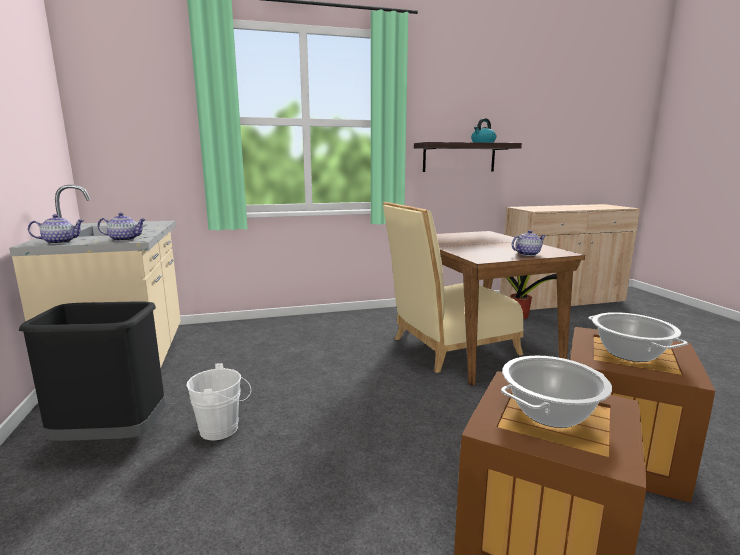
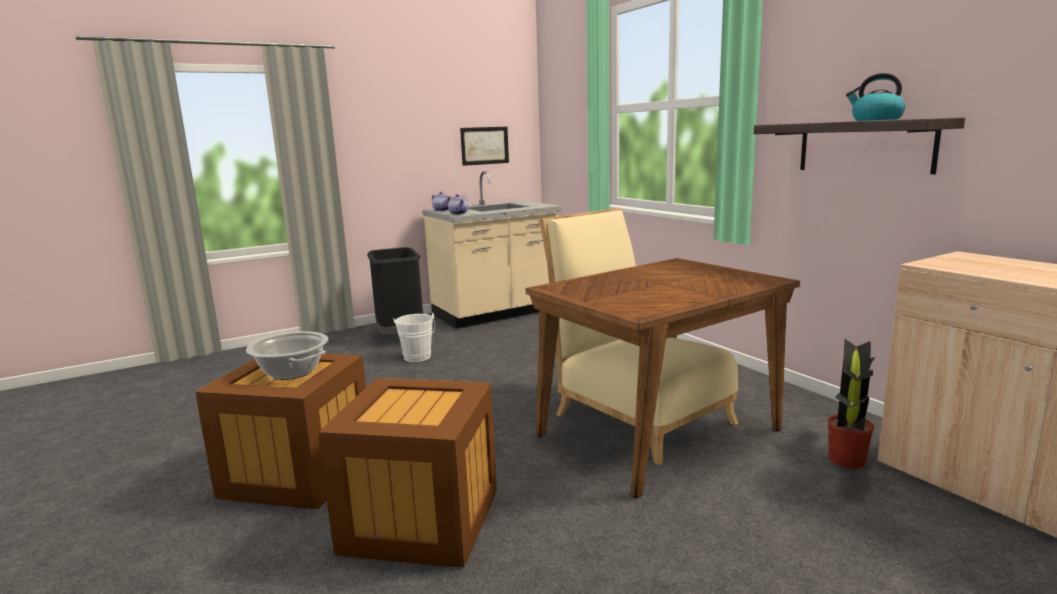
camera: 75 degrees right, 0 degrees up
teapot [512,230,546,256] -> none
cooking pot [588,312,688,362] -> none
none -> picture [460,127,509,166]

